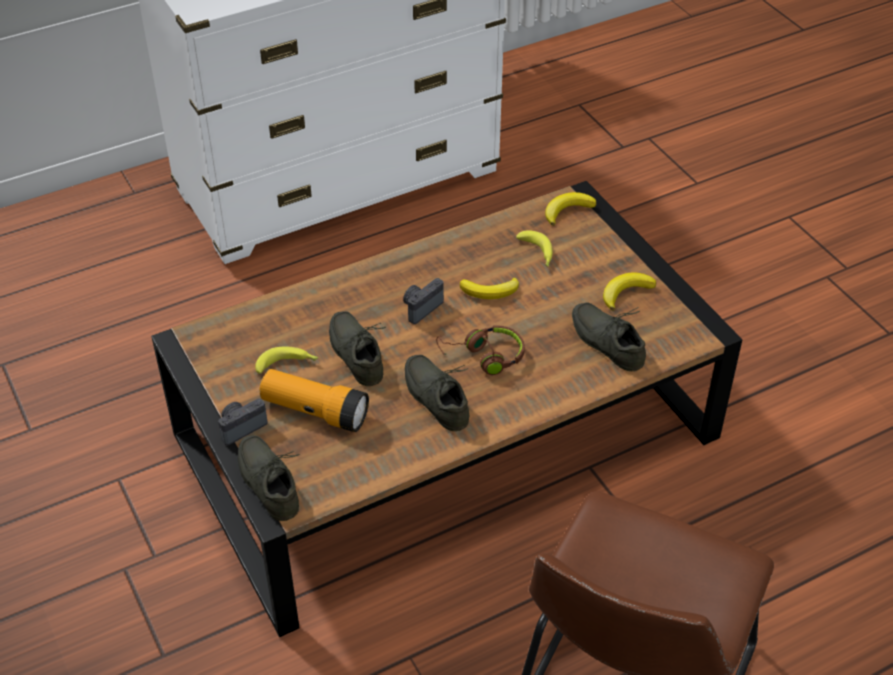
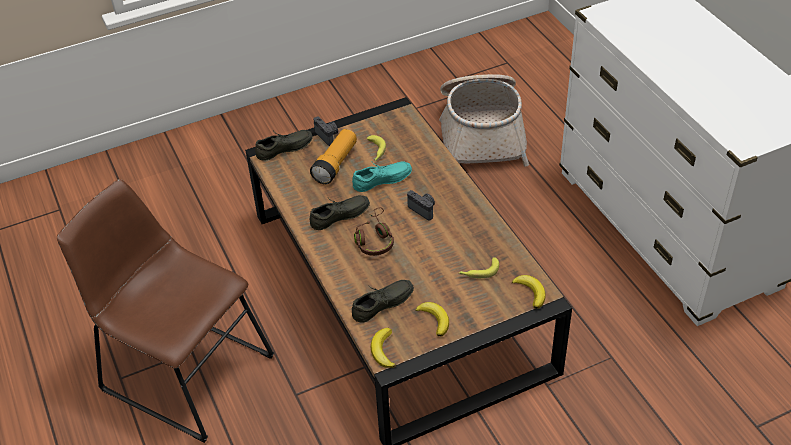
camera: 95 degrees right, 0 degrees up
grey shoe [329,311,386,386] -> turquoise shoe [352,161,412,192]
banana [460,278,519,299] -> banana moved to [371,328,396,368]
none -> basket [439,74,529,167]

